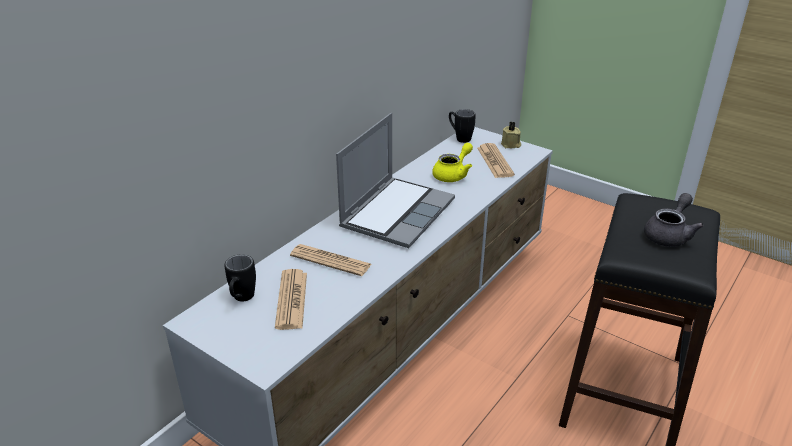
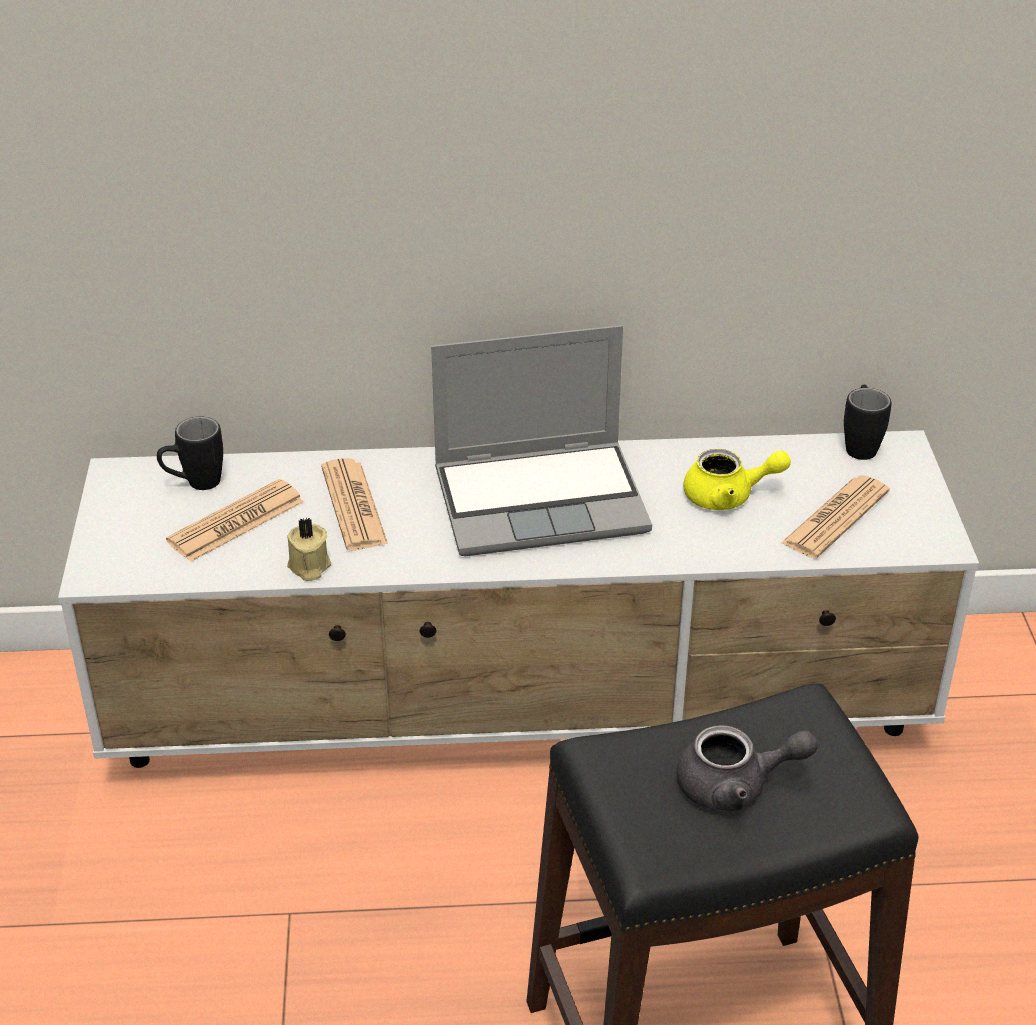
camera: 50 degrees right, 5 degrees up
beige candle [501,121,521,148] -> beige candle moved to [287,517,331,581]

